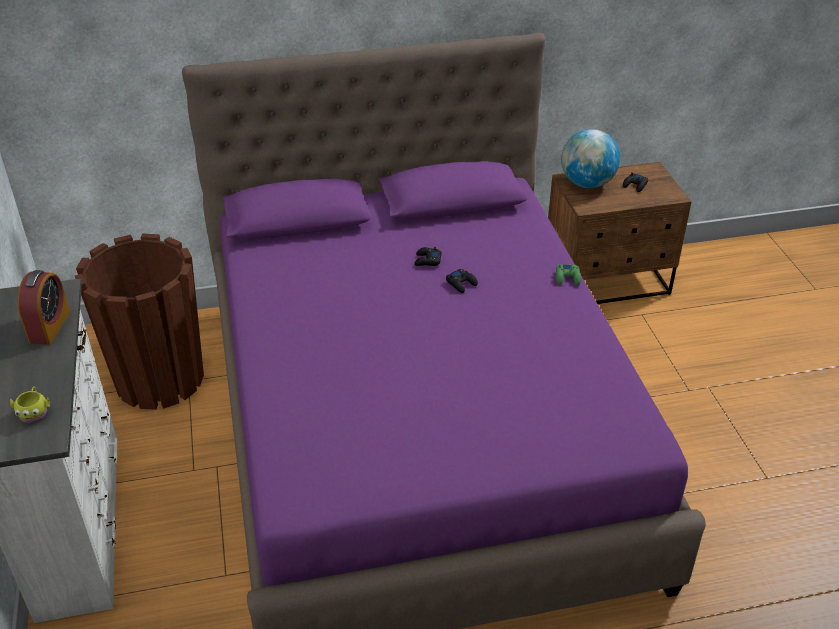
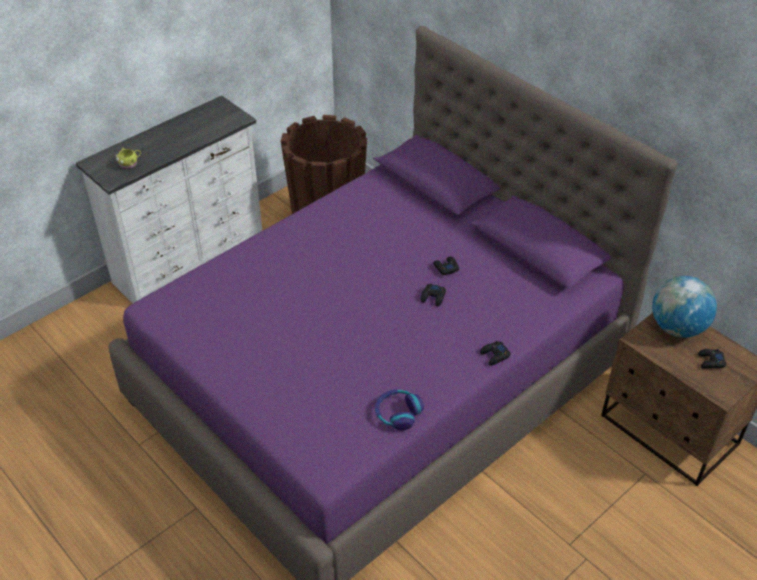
camera: 60 degrees right, 5 degrees up
alarm clock [17,270,70,345] -> none
green game controller [556,264,581,285] -> black game controller [480,341,510,366]
none -> headphones [375,389,424,430]

